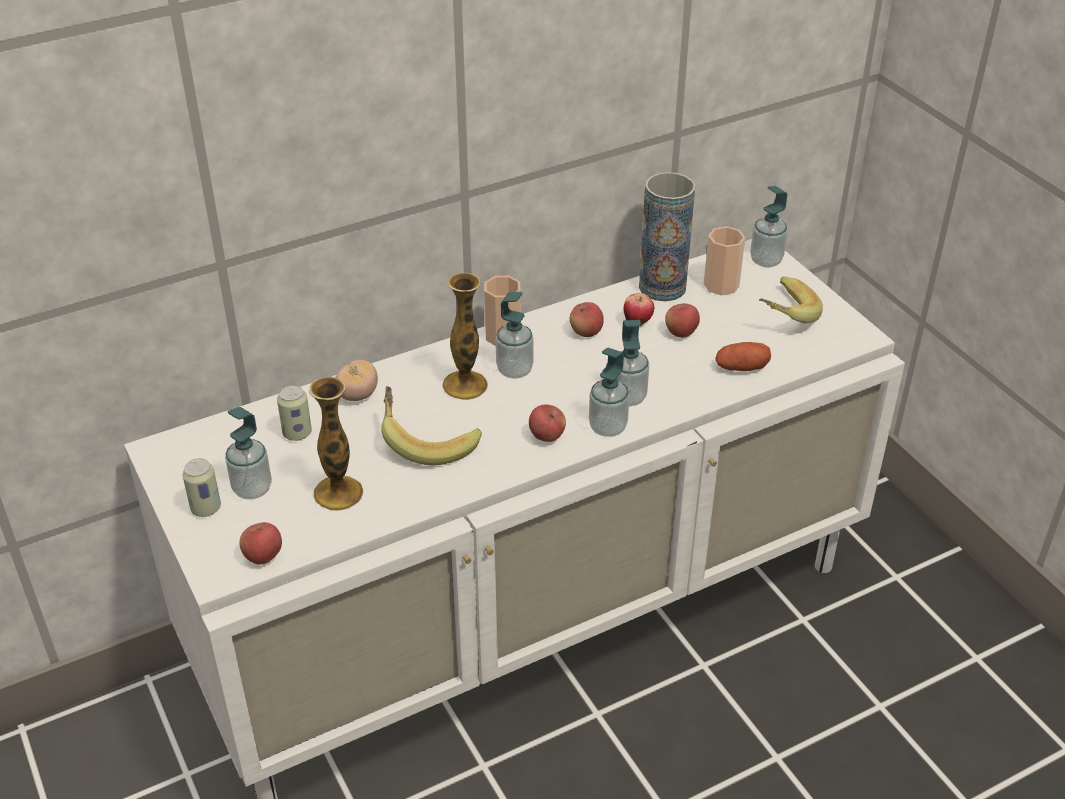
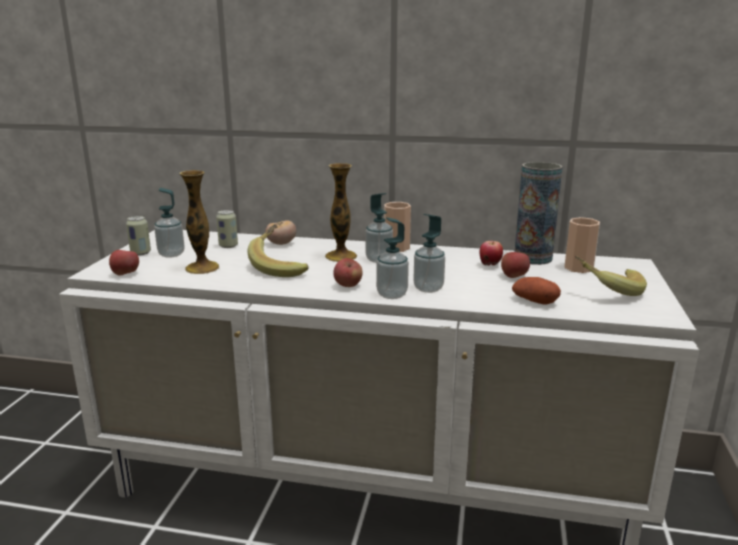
camera: 40 degrees right, 20 degrees down
apple [570,302,604,337] -> none
soap dispenser [750,186,788,267] -> none

